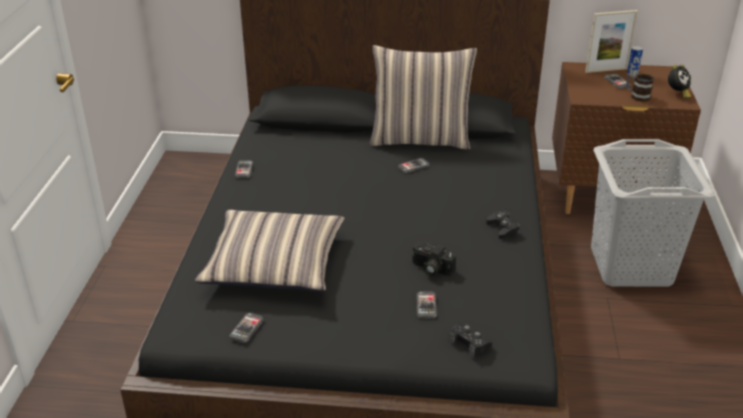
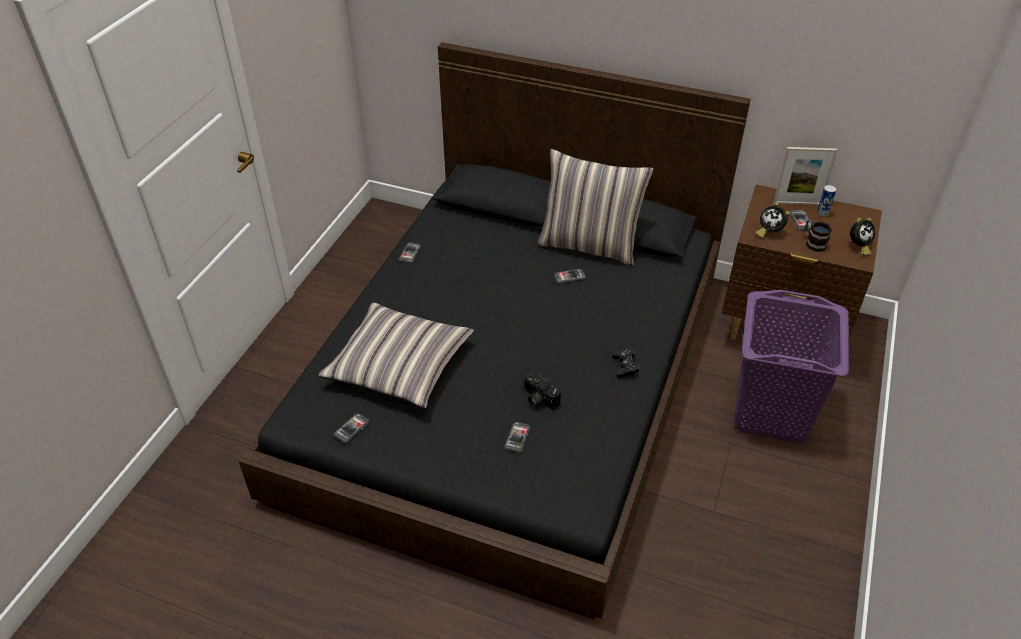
camera: 15 degrees right, 10 degrees up
black game controller [449,323,493,357] -> none
grey laundry basket [591,139,715,287] -> purple laundry basket [734,290,849,443]
none -> alarm clock [756,202,790,239]

